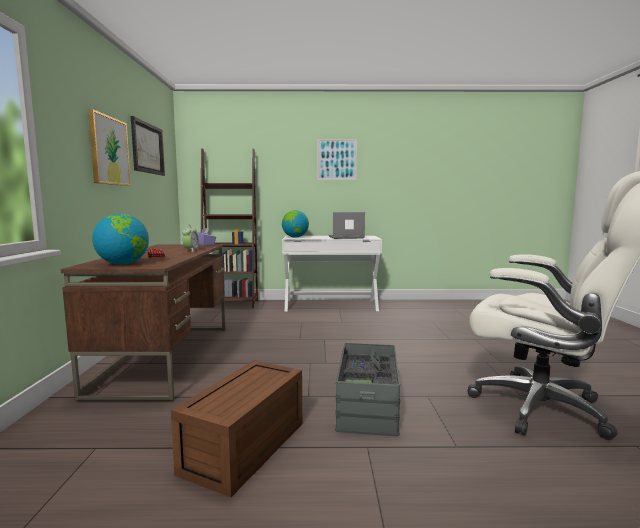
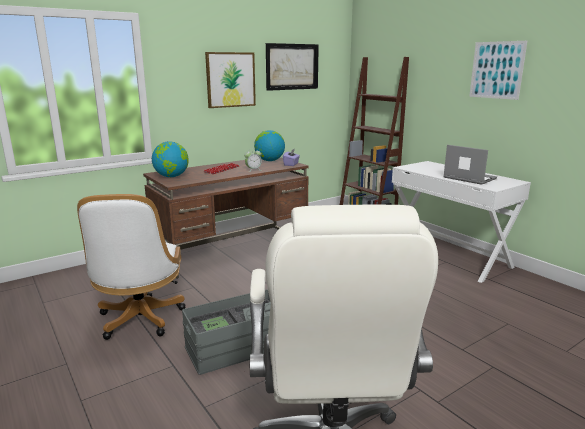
camera: 55 degrees right, 10 degrees up
brown storage box [171,361,302,497] -> white office chair [77,194,186,340]
globe [282,210,309,237] -> globe moved to [254,130,285,161]

